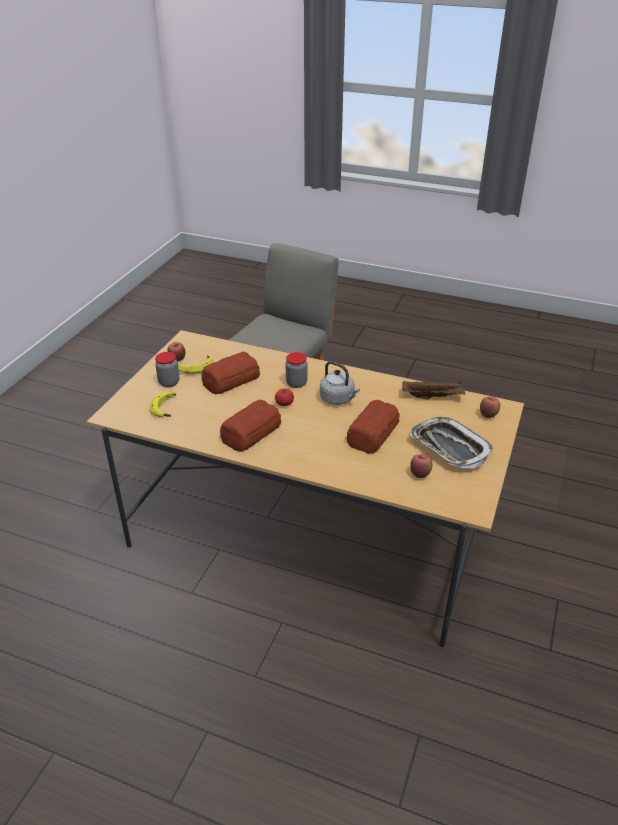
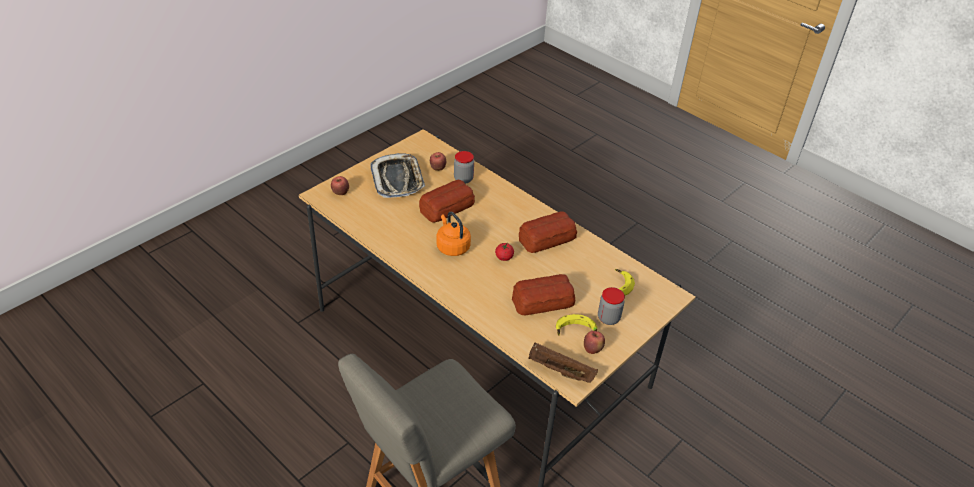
camera: 160 degrees left, 5 degrees up
jar [285,352,307,388] -> jar moved to [454,151,474,184]
grey kettle [320,361,360,405] -> orange kettle [436,212,471,256]
brown tray [402,381,465,400] -> brown tray moved to [528,342,598,383]

